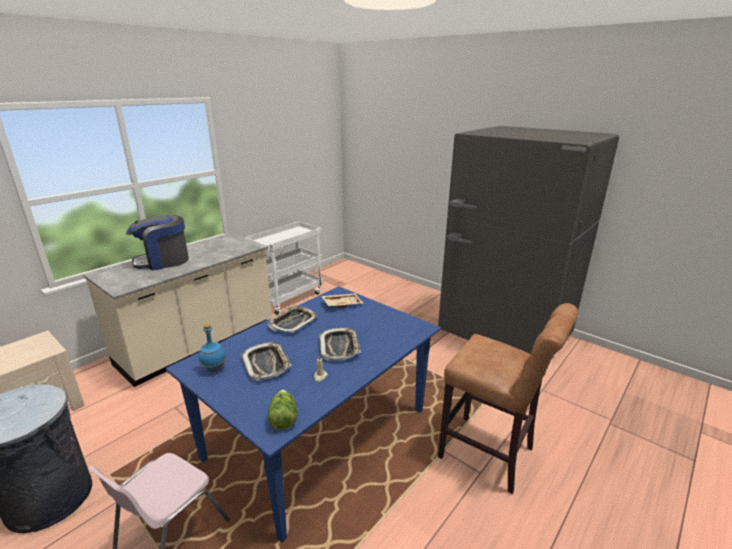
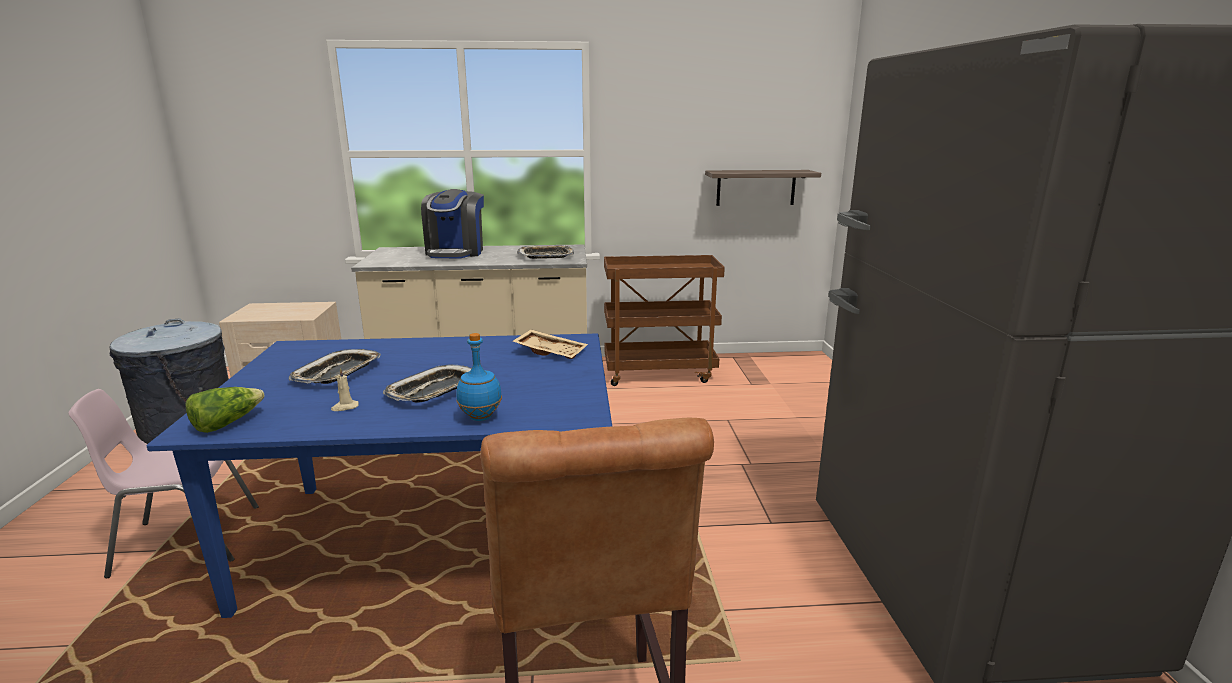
camera: 45 degrees right, 5 degrees down
coffee machine [126,215,189,271] -> coffee machine turned 105 degrees counterclockwise [421,189,484,258]
blue bottle [199,324,226,372] -> blue bottle moved to [456,333,502,421]
white cart [245,221,323,314] -> brown cart [604,255,725,386]
tray [268,306,317,333] -> tray moved to [517,245,574,259]
none -> shelf [705,170,821,206]

